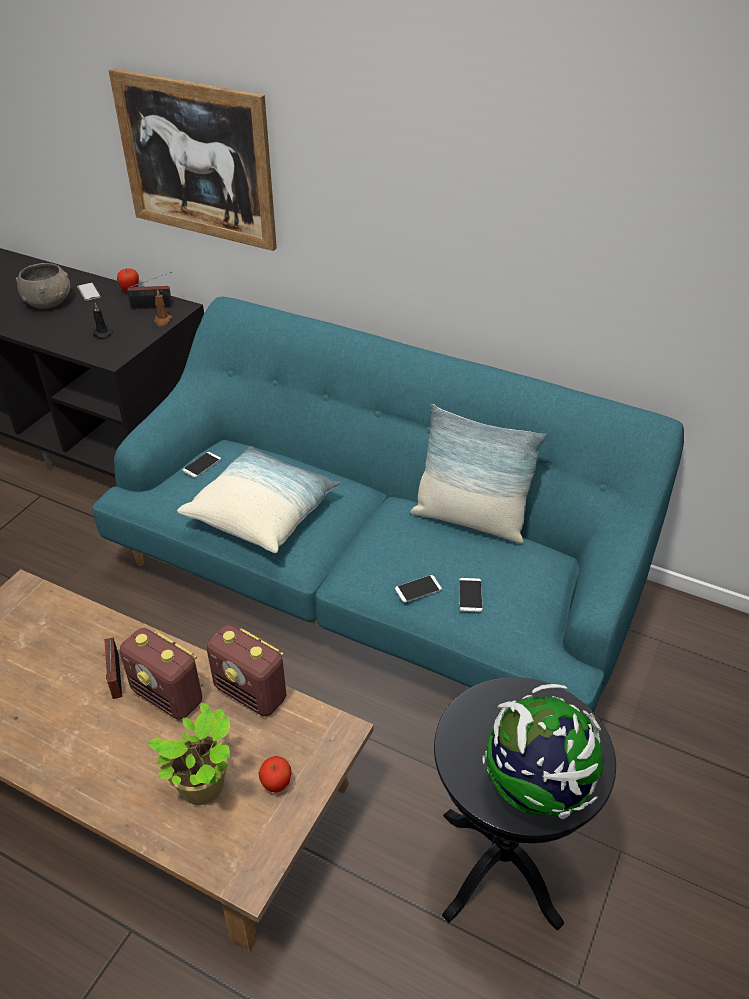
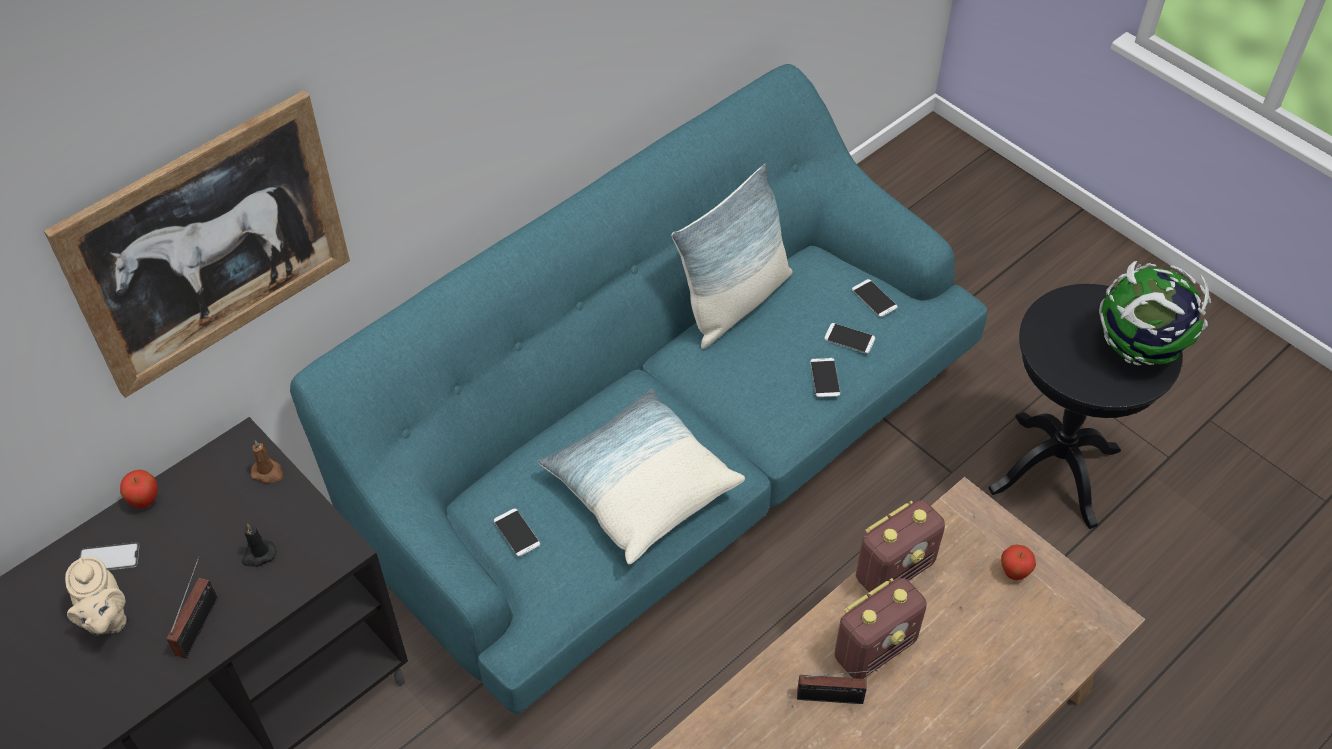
camera: 70 degrees left, 10 degrees up
grey bowl [16,263,71,309] -> beige teapot [65,557,127,635]
radio [127,272,172,309] -> radio moved to [167,556,218,658]
potted plant [147,703,230,805] -> none
none -> phone [852,279,898,317]

